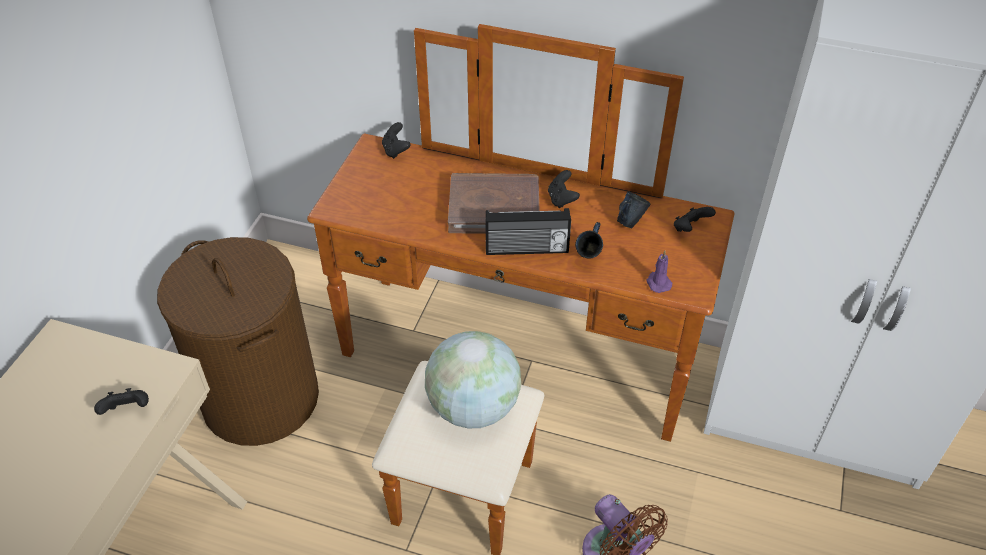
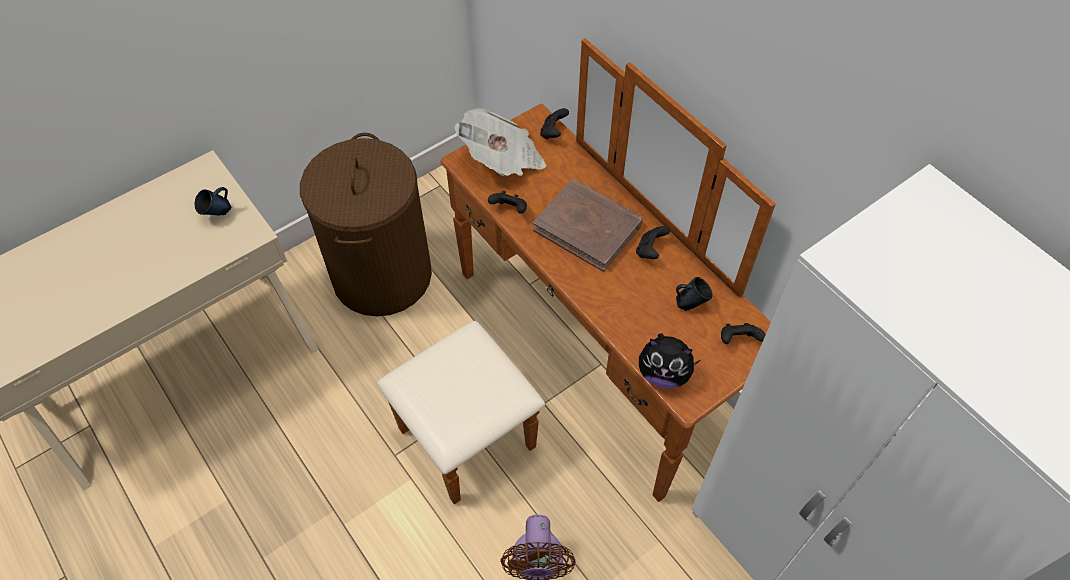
camera: 35 degrees right, 10 degrees up
black game controller [94,388,149,415] -> black game controller moved to [488,191,527,214]
globe [425,331,521,428] -> none
radio [486,208,571,255] -> none
blue mug [575,222,603,259] -> blue mug moved to [194,187,231,215]
purple candle [646,251,673,293] -> plush toy [639,333,700,389]
none -> newspaper [454,108,546,176]

